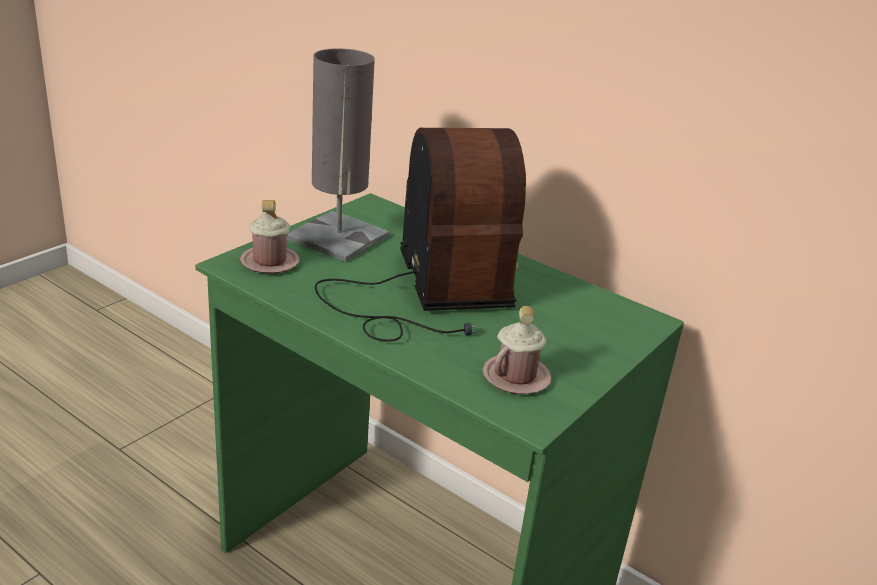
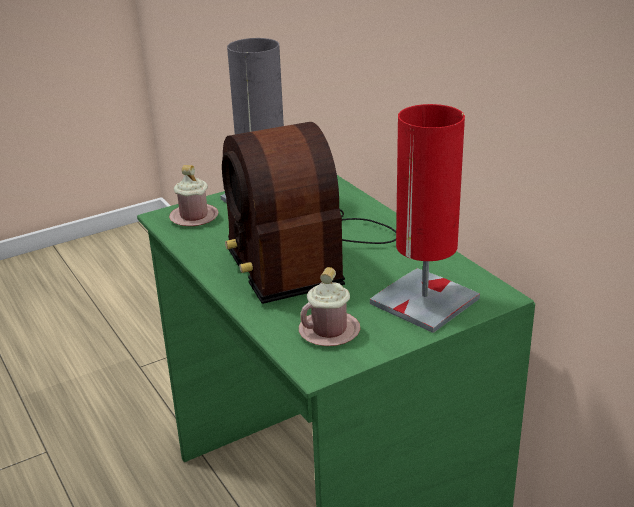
camera: 25 degrees right, 0 degrees up
radio [315,128,526,342] -> radio turned 150 degrees clockwise [222,122,396,304]
none -> red table lamp [370,104,480,333]

